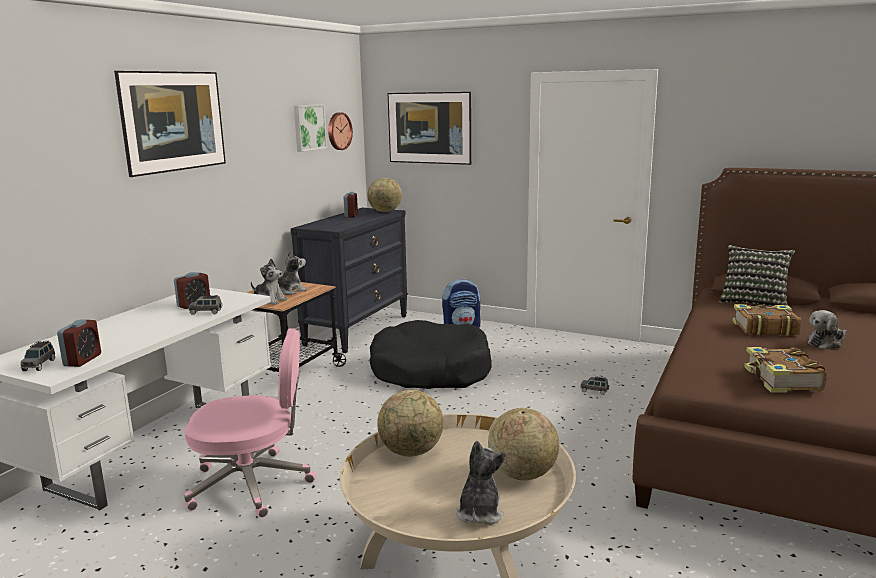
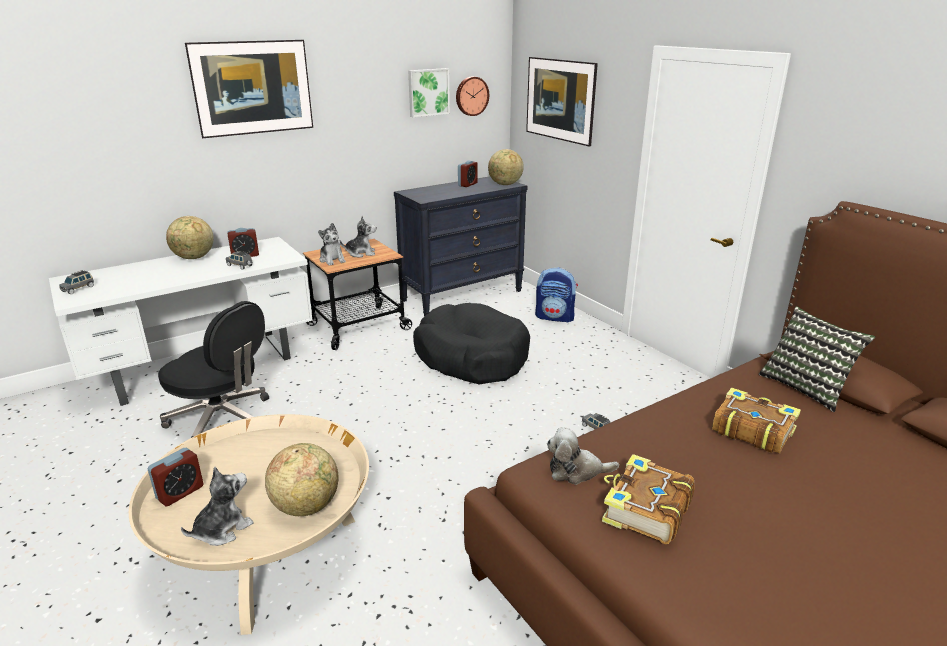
camera: 30 degrees right, 10 degrees up
alarm clock [57,320,101,367] -> alarm clock moved to [148,448,204,506]
pink office chair [184,328,316,518] -> black office chair [158,301,269,438]
globe [377,390,443,457] -> globe moved to [166,216,214,259]
plush toy [808,310,847,350] -> plush toy moved to [547,427,619,485]

